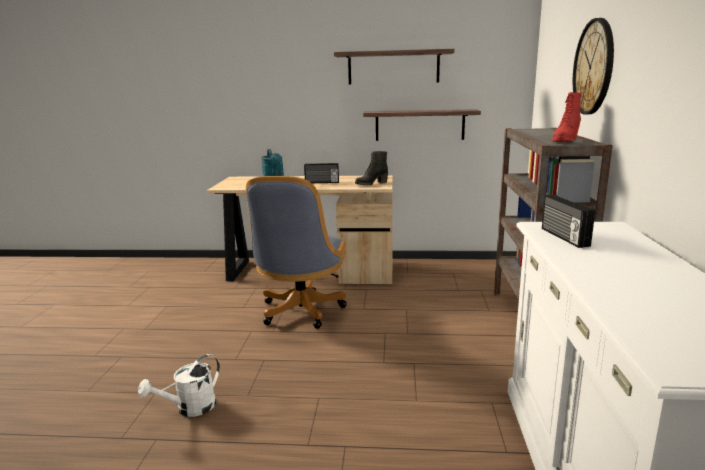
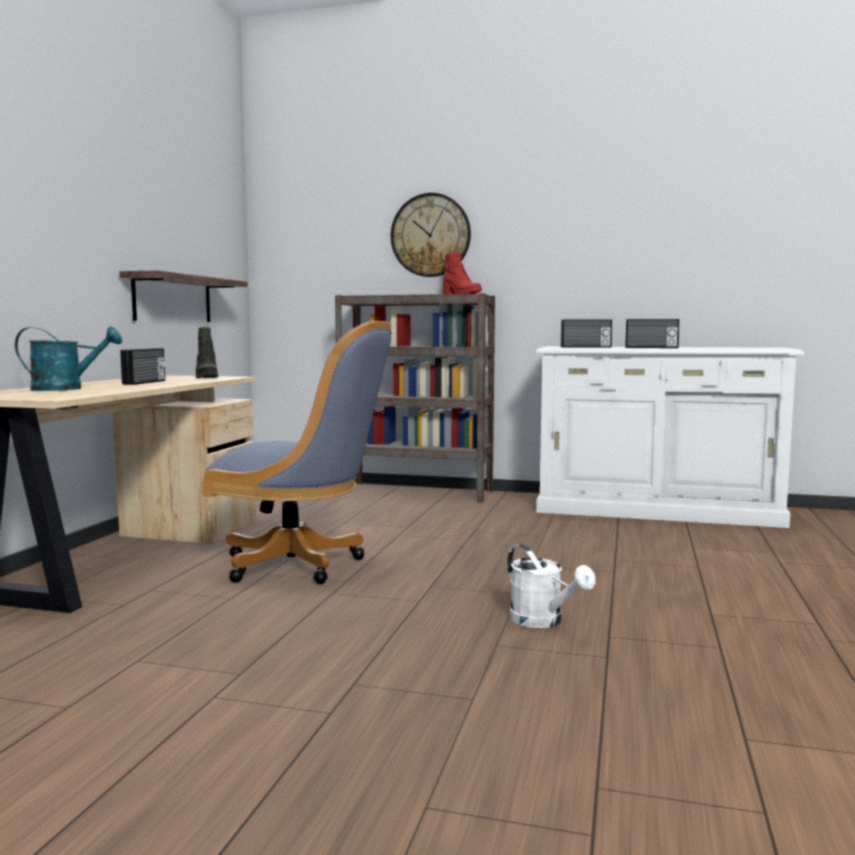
camera: 80 degrees left, 10 degrees down
shelf [334,49,455,85] -> none
none -> radio [625,319,680,348]

